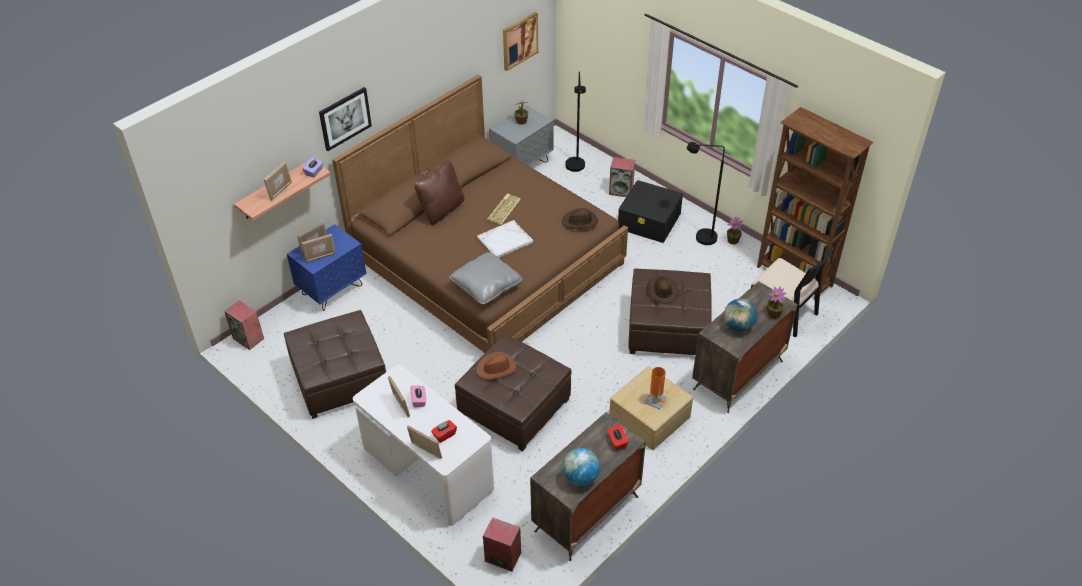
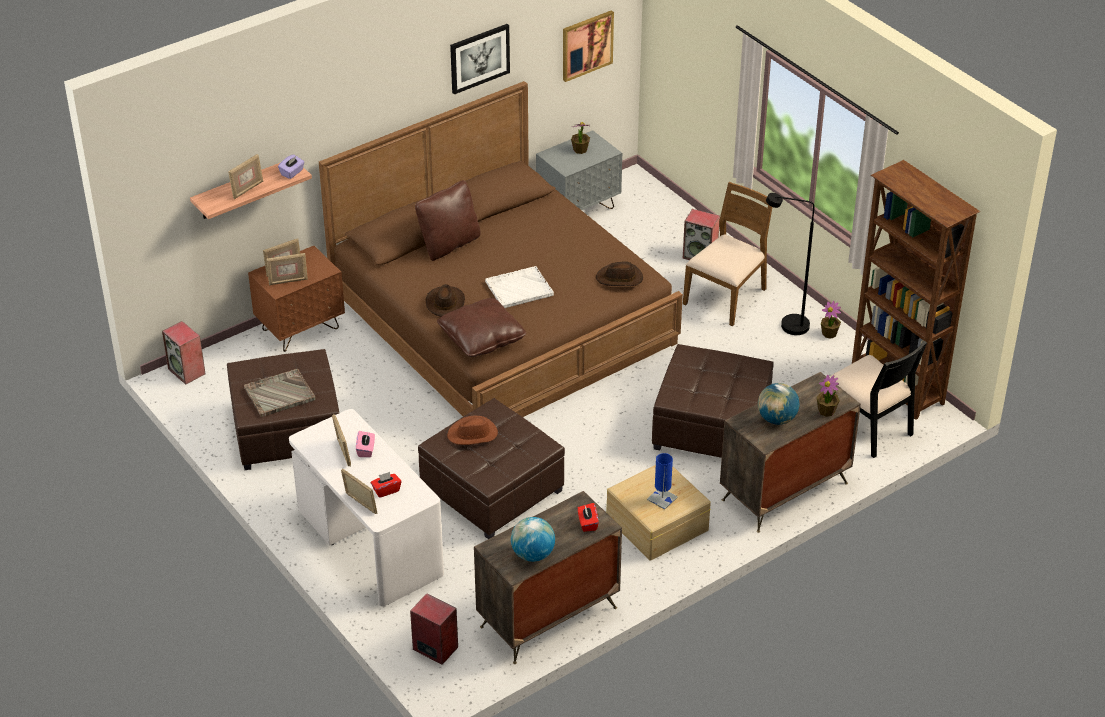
camera: 10 degrees right, 5 degrees down
blue nightstand [287,224,366,311] -> brown nightstand [248,246,345,352]
picture [319,87,372,151] -> picture moved to [450,24,510,94]
grey pillow [449,252,522,304] -> brown pillow [437,298,526,357]
keyboard [487,193,521,225] -> none
black floor lamp [565,71,586,172] -> none
black storage box [618,180,683,243] -> brown chair [683,182,772,326]
orange table lamp [644,367,667,409] -> blue table lamp [647,453,678,510]
brown hat [647,276,679,304] -> brown hat moved to [426,284,465,317]
none -> grey tray [244,369,316,417]

